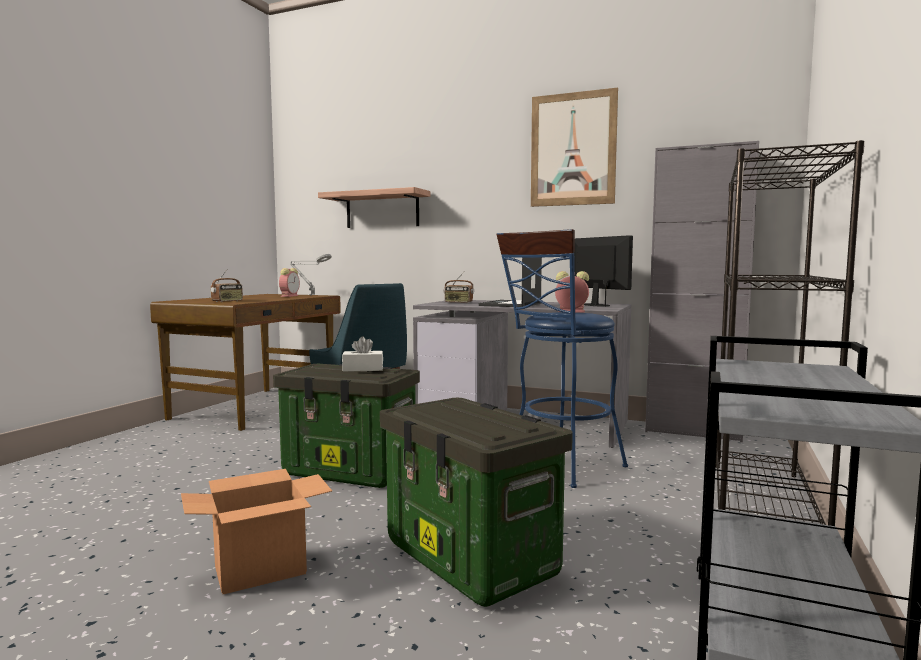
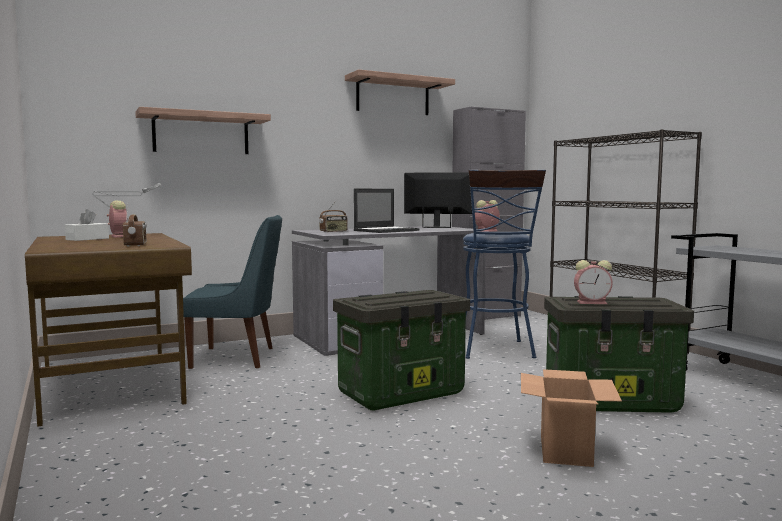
camera: 50 degrees left, 0 degrees up
white tissue box [342,336,383,372] -> white tissue box moved to [65,209,109,241]
laptop [479,258,542,307] -> laptop turned 105 degrees counterclockwise [354,189,419,233]
picture [531,88,618,207] -> shelf [345,69,455,115]
none -> alarm clock [574,260,613,304]

